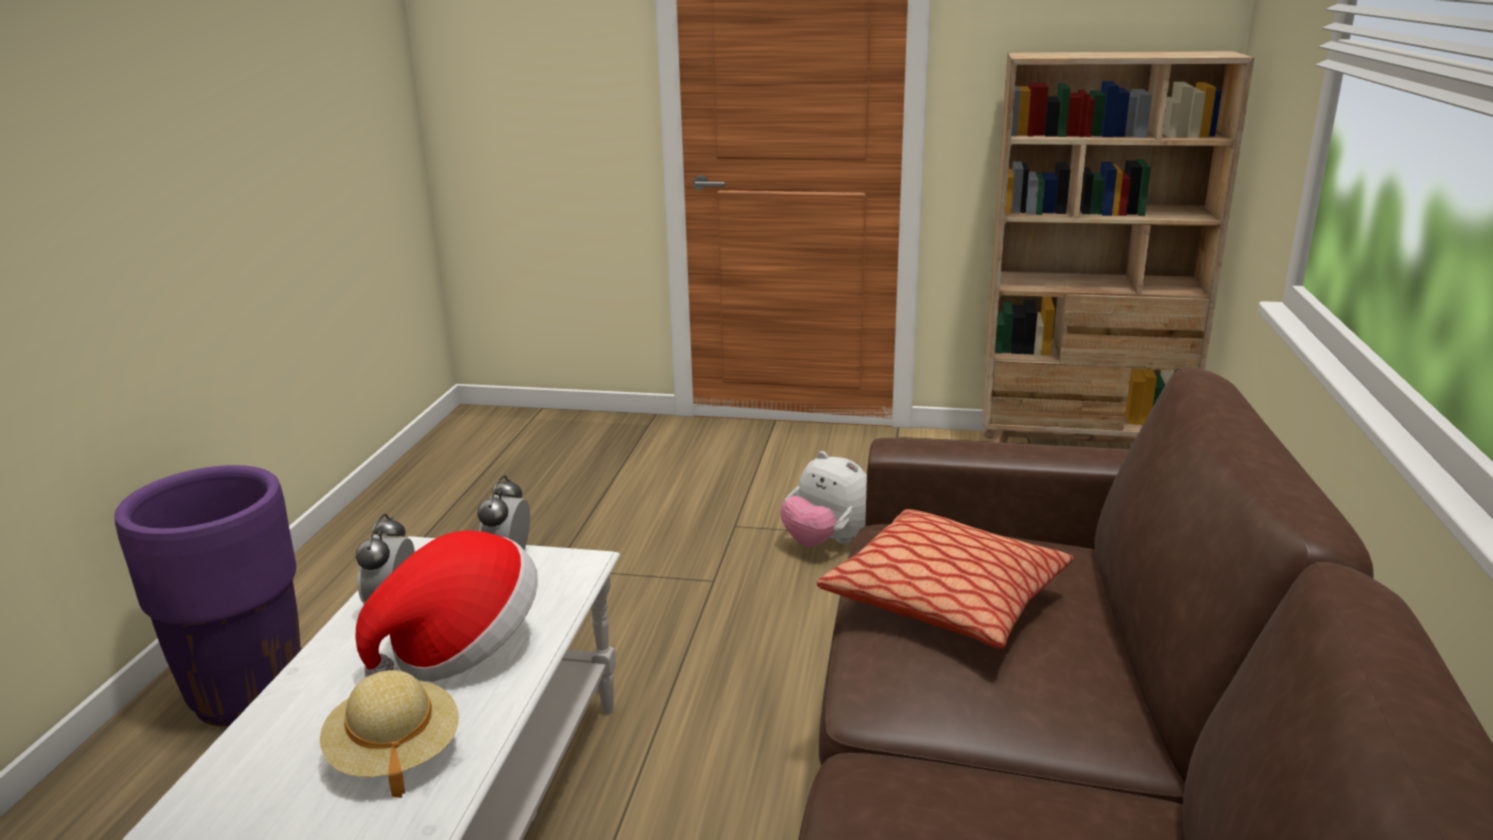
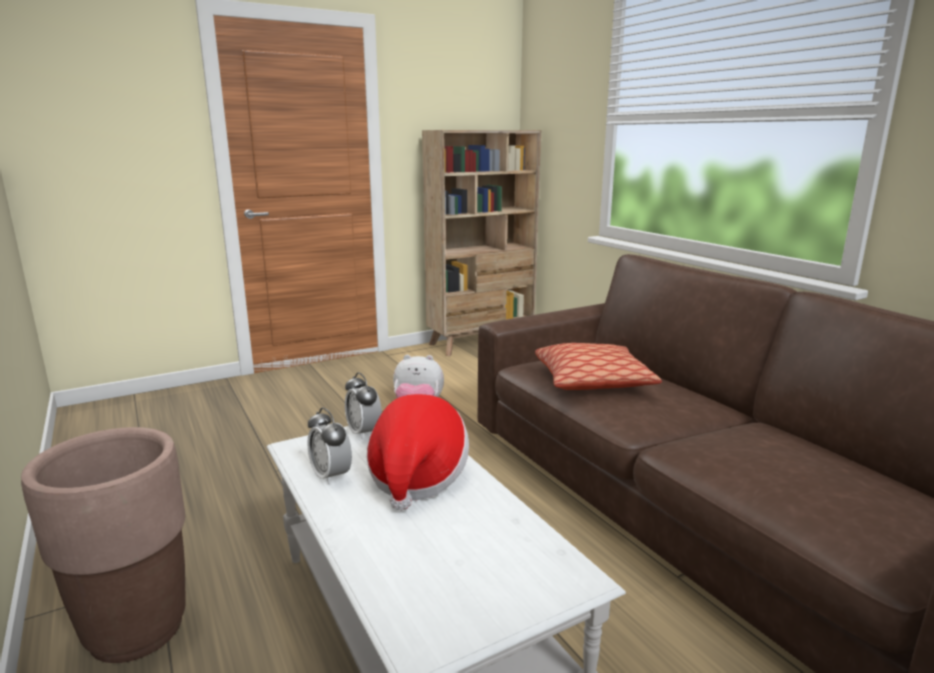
camera: 40 degrees left, 5 degrees down
purple planter [114,465,301,727] -> brown planter [21,427,186,663]
beige hat [320,670,459,798] -> none

